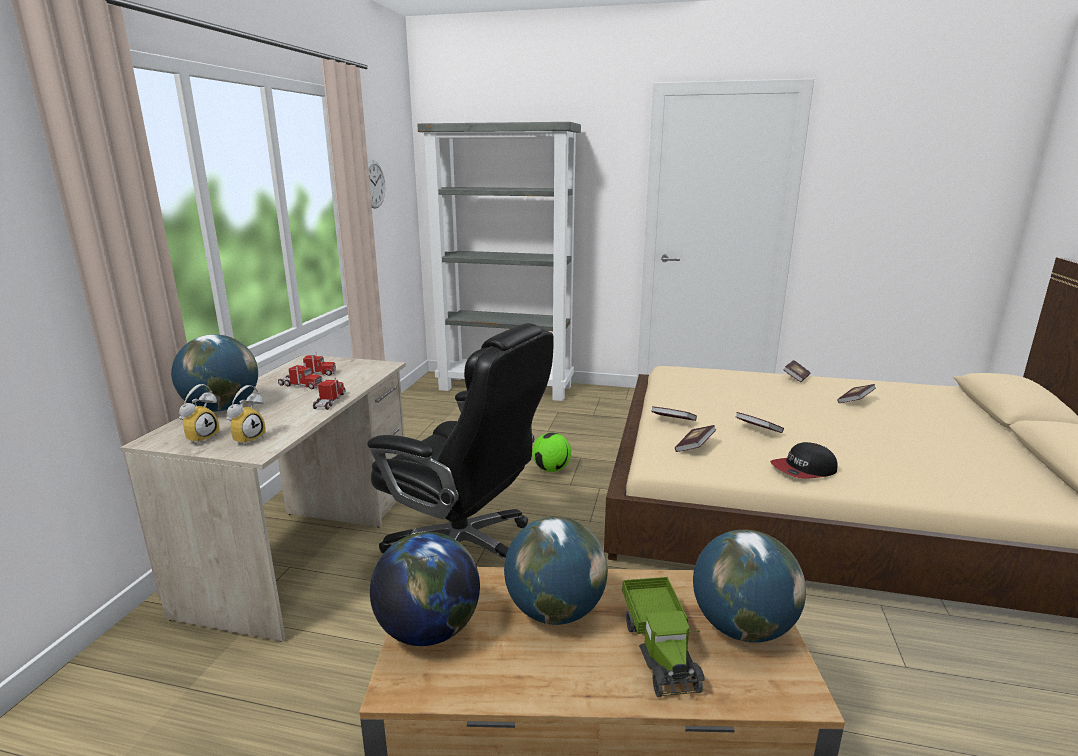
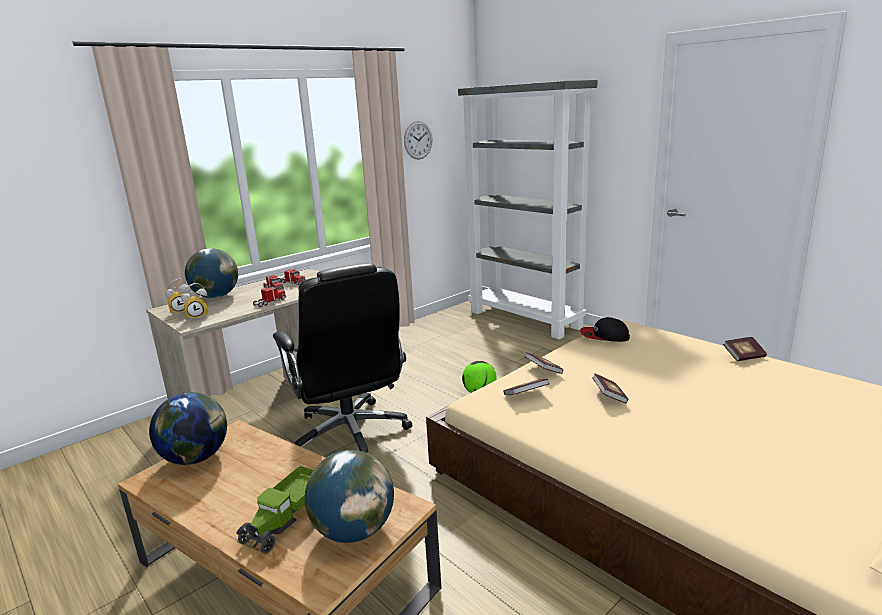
camera: 35 degrees right, 0 degrees up
globe [504,517,608,625] -> none
cap [770,442,837,479] -> cap moved to [580,317,630,342]
book [837,384,876,403] -> none

